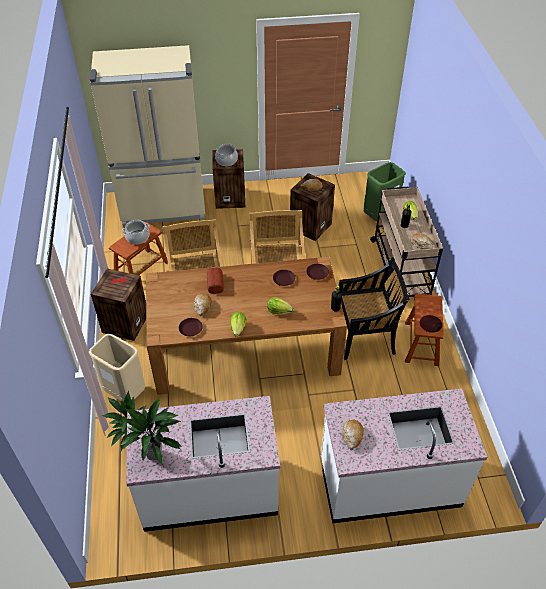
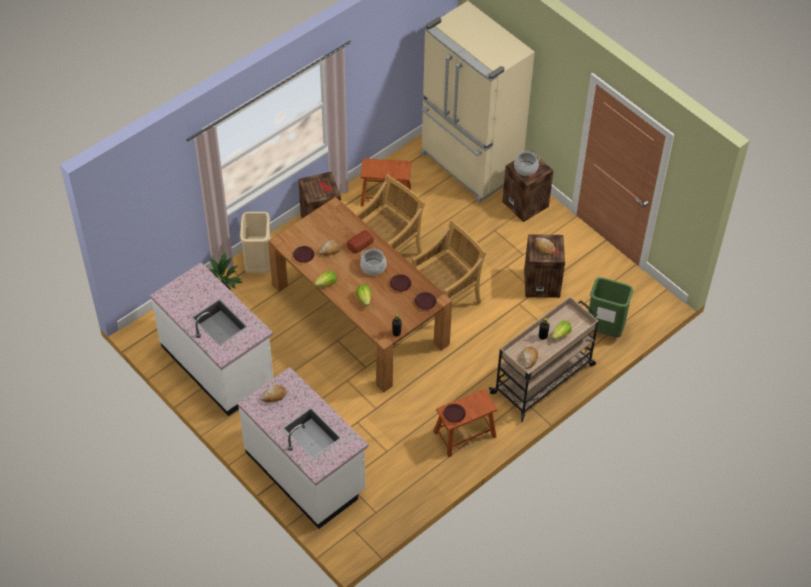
camera: 55 degrees right, 5 degrees up
potted plant [121,398,182,464] -> none
cooking pot [122,220,150,245] -> cooking pot moved to [360,249,387,276]
black chair [339,257,409,360] -> none

